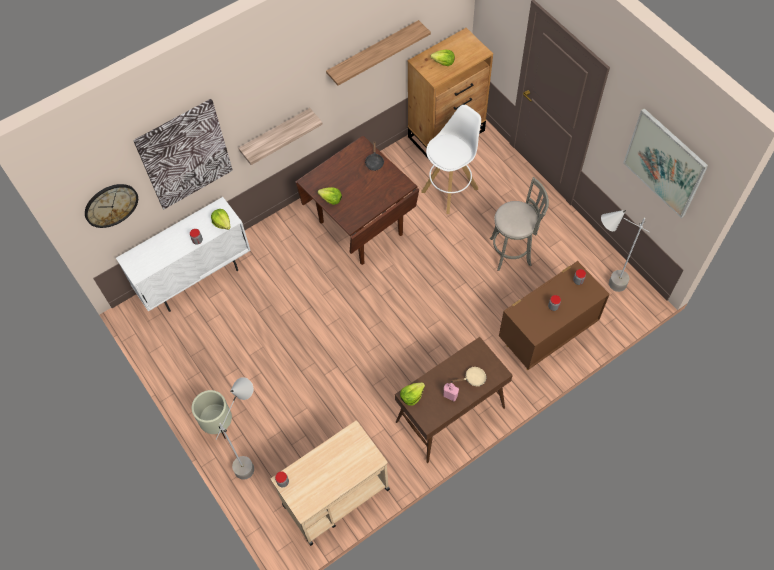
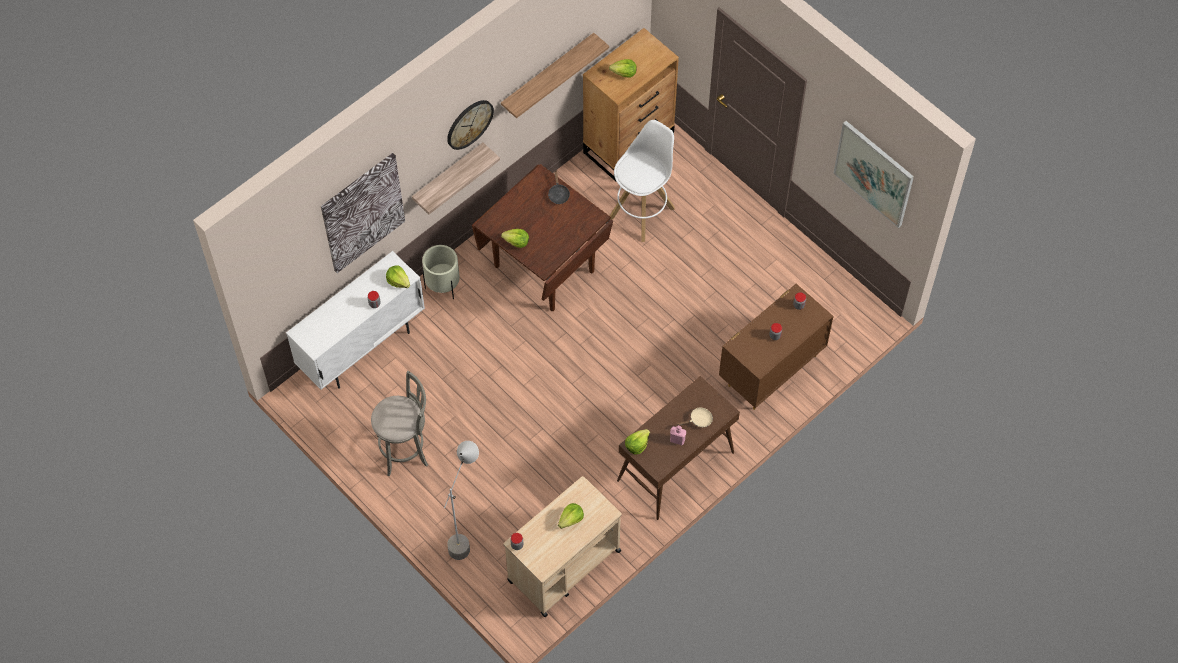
camera: 10 degrees left, 0 degrees up
wall clock [85,184,138,228] -> wall clock moved to [447,100,494,150]
beige planter [192,390,232,439] -> beige planter moved to [422,245,460,300]
grey stool [490,177,549,271] -> grey stool moved to [371,371,428,476]
grey floor lamp [601,210,649,292] -> none
none -> lettuce [558,503,584,529]

